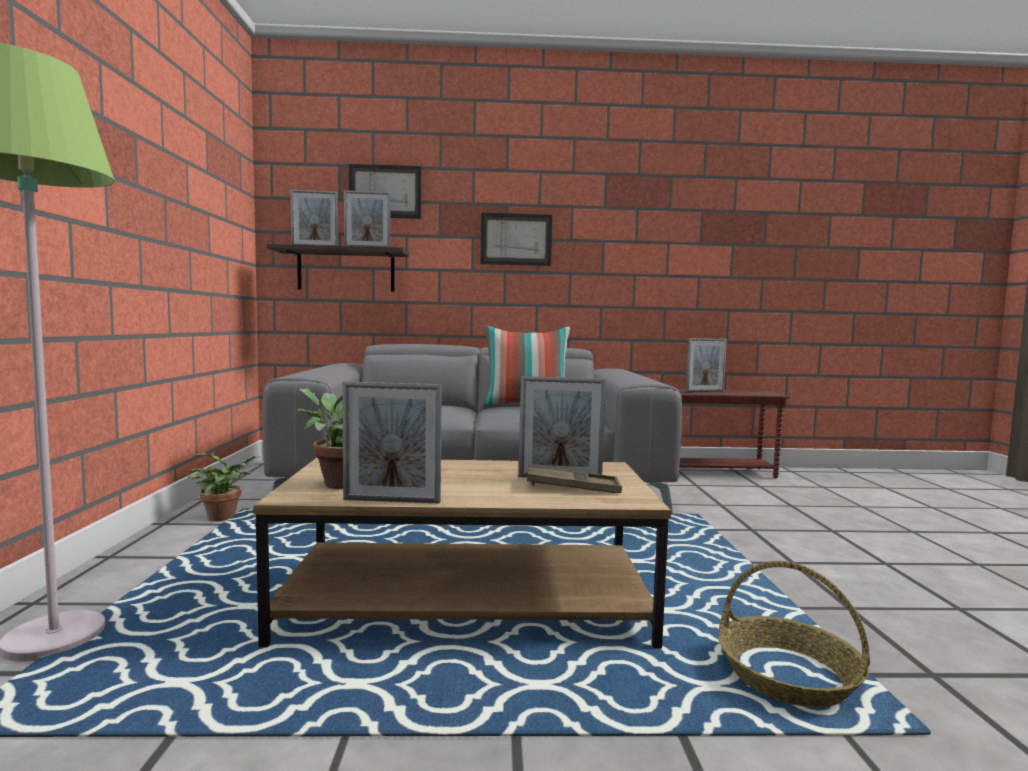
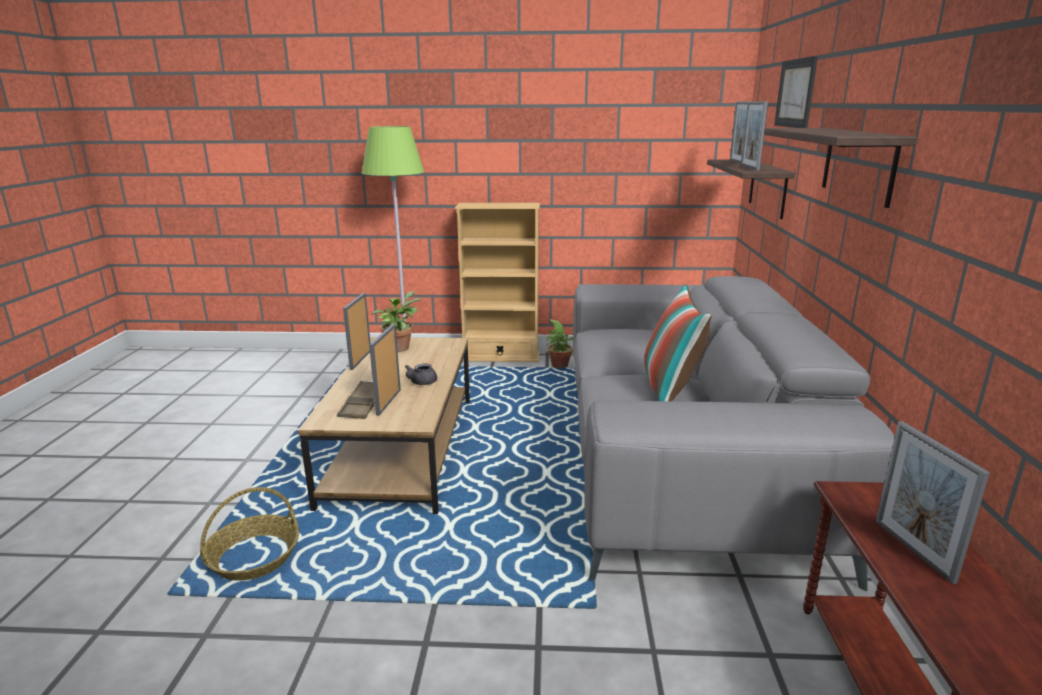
camera: 95 degrees right, 15 degrees up
picture [480,213,552,266] -> shelf [764,128,917,208]
none -> grey teapot [405,364,437,385]
none -> beige bookcase [455,203,540,362]

